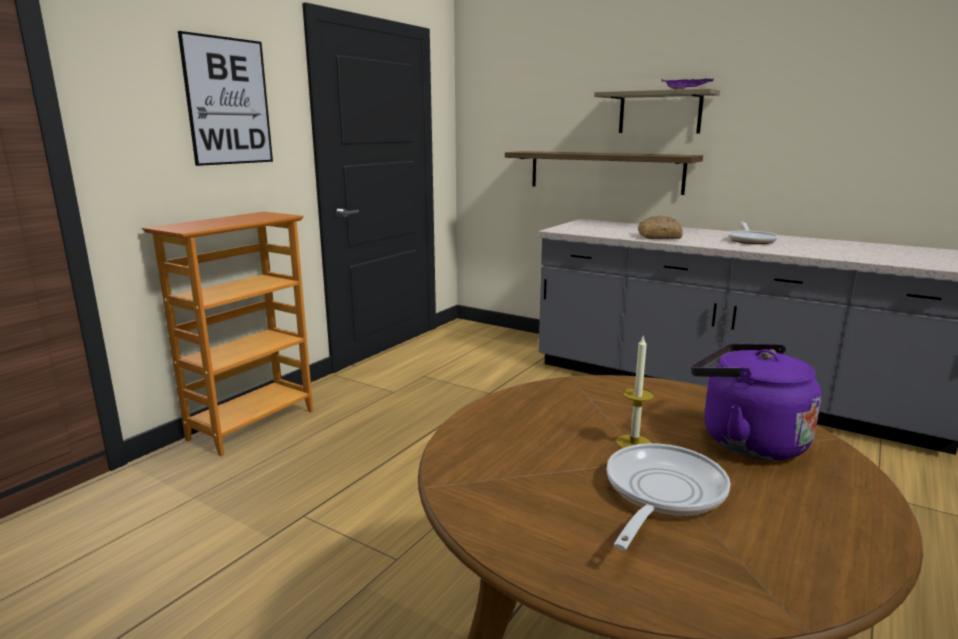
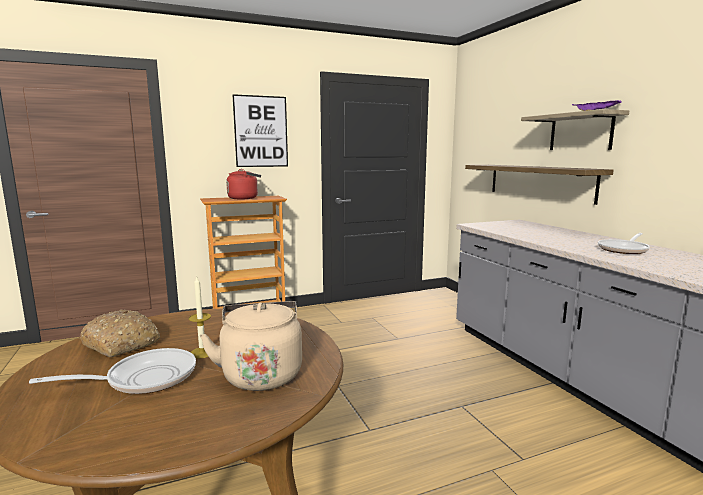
camera: 35 degrees right, 5 degrees down
bread [638,216,683,239] -> bread moved to [80,310,160,357]
purple kettle [691,343,822,461] -> beige kettle [200,301,302,391]
none -> red kettle [226,169,261,199]

